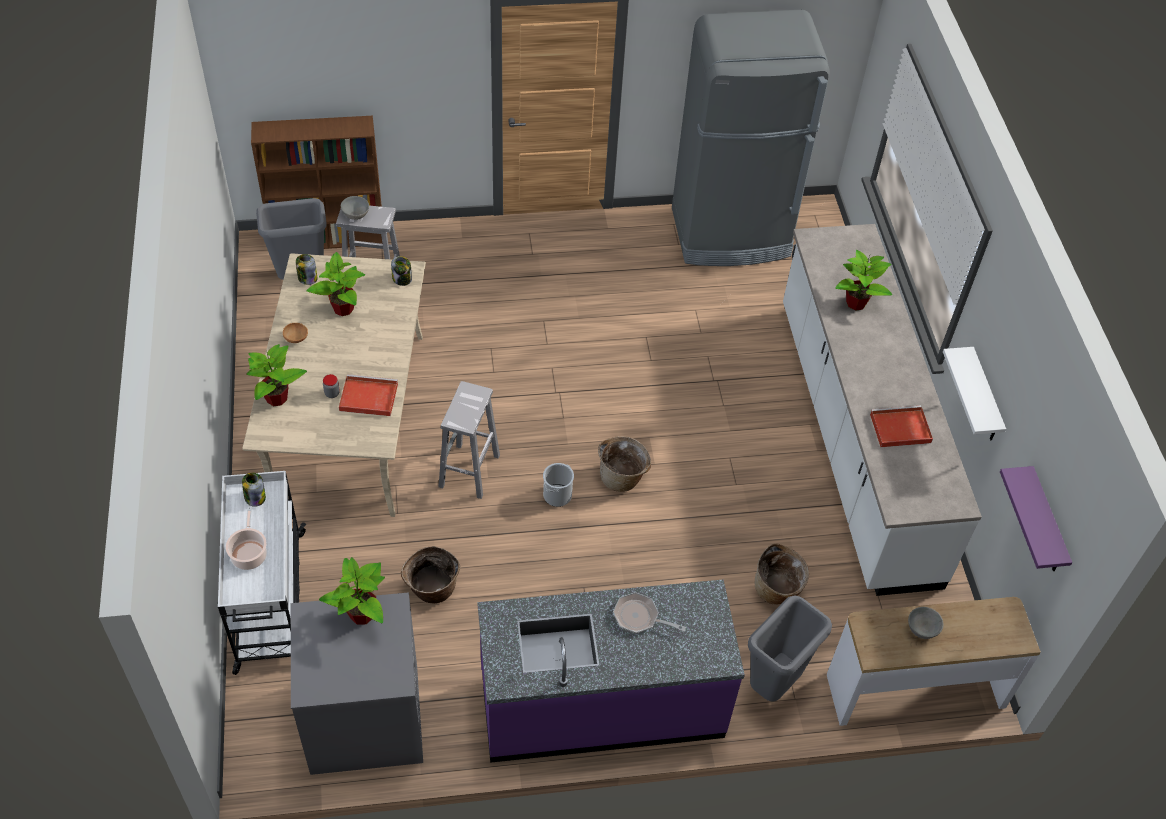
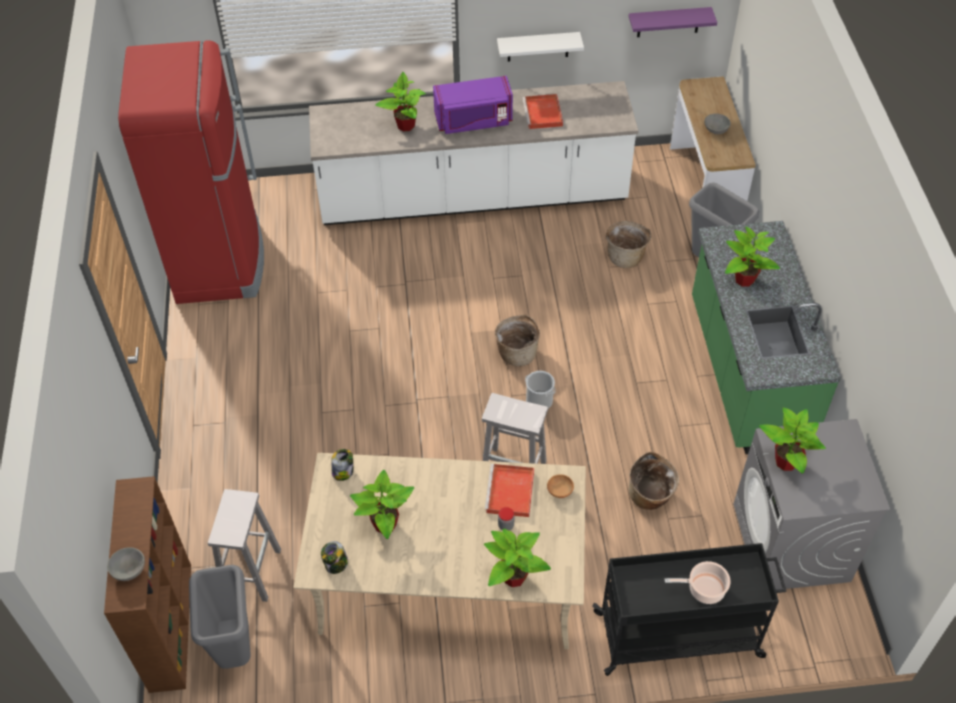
camera: 85 degrees left, 0 degrees up
white cart [218,471,306,675] -> black cart [592,543,786,676]
jar [242,473,266,507] -> none
brown bowl [283,323,308,343] -> brown bowl moved to [547,474,574,498]
grey bowl [341,196,369,220] -> grey bowl moved to [107,547,145,581]
purple counter [477,579,745,763] -> green counter [692,221,841,454]
frying pan [613,592,686,633] -> potted plant [725,226,780,287]
grey fridge [672,10,830,266] -> red fridge [118,40,264,304]
none -> purple microwave [433,76,513,134]

